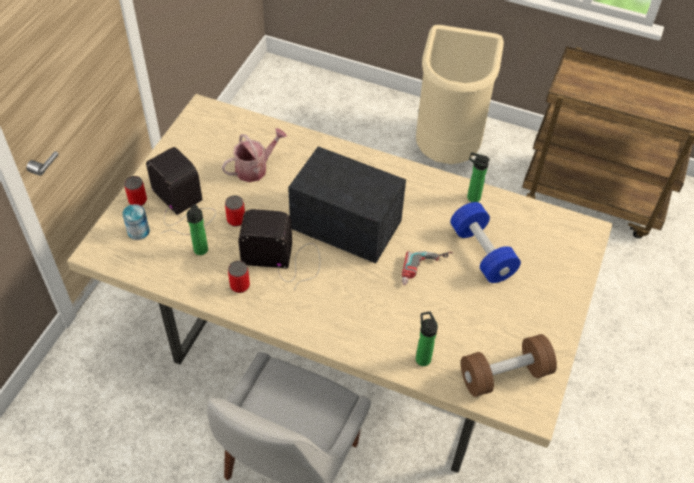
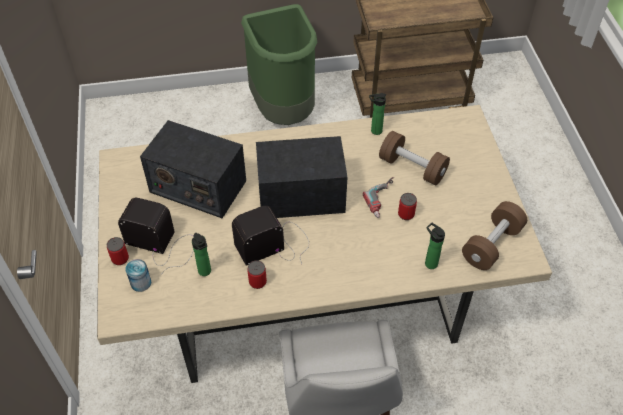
camera: 30 degrees left, 0 degrees up
watering can [222,128,287,182] -> radio [140,120,246,218]
can [225,195,245,227] -> can moved to [398,193,417,220]
beige trash can [416,25,504,164] -> green trash can [241,4,317,125]
blue dumbbell [450,202,521,283] -> brown dumbbell [379,131,450,185]

